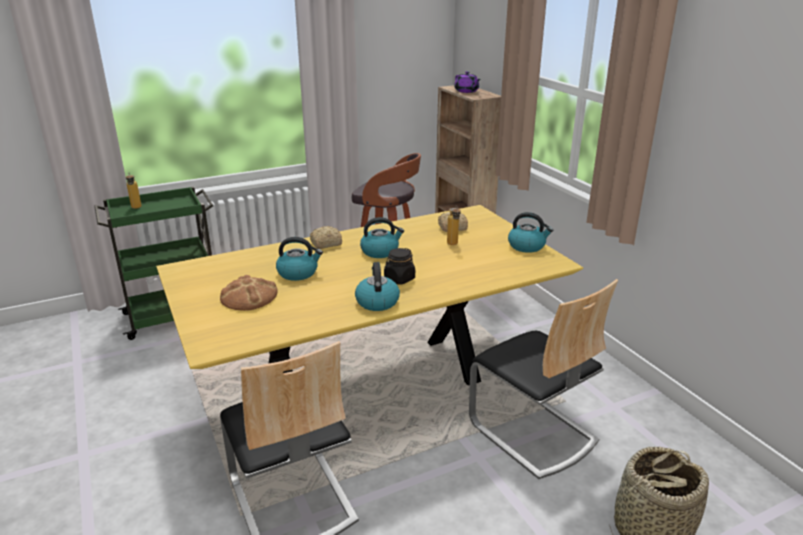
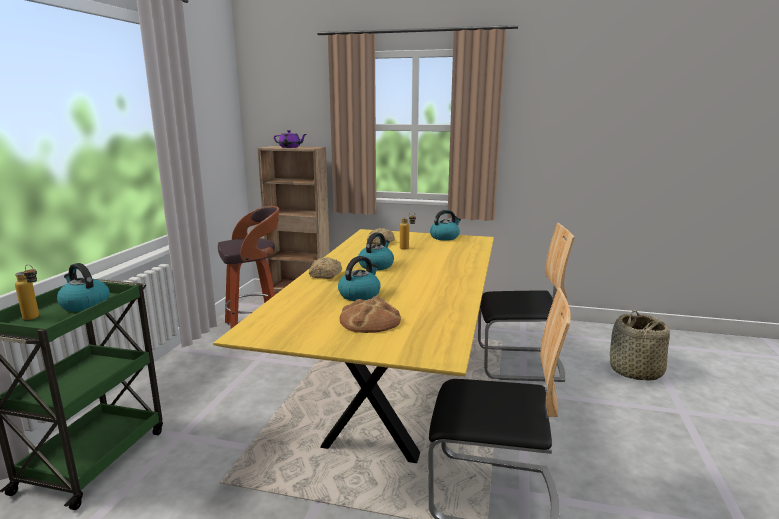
camera: 50 degrees left, 10 degrees down
kettle [355,262,400,311] -> kettle moved to [57,263,110,312]
black jar [384,248,415,285] -> none

